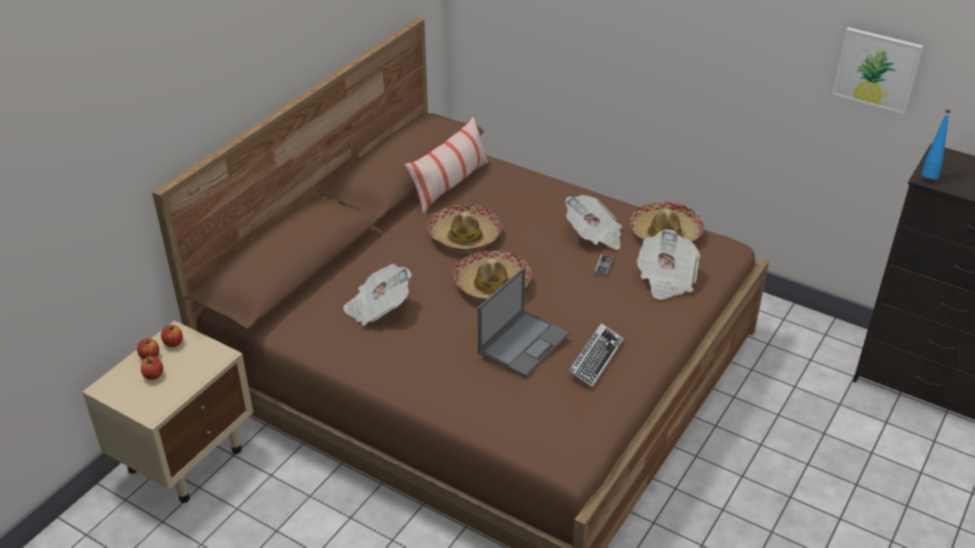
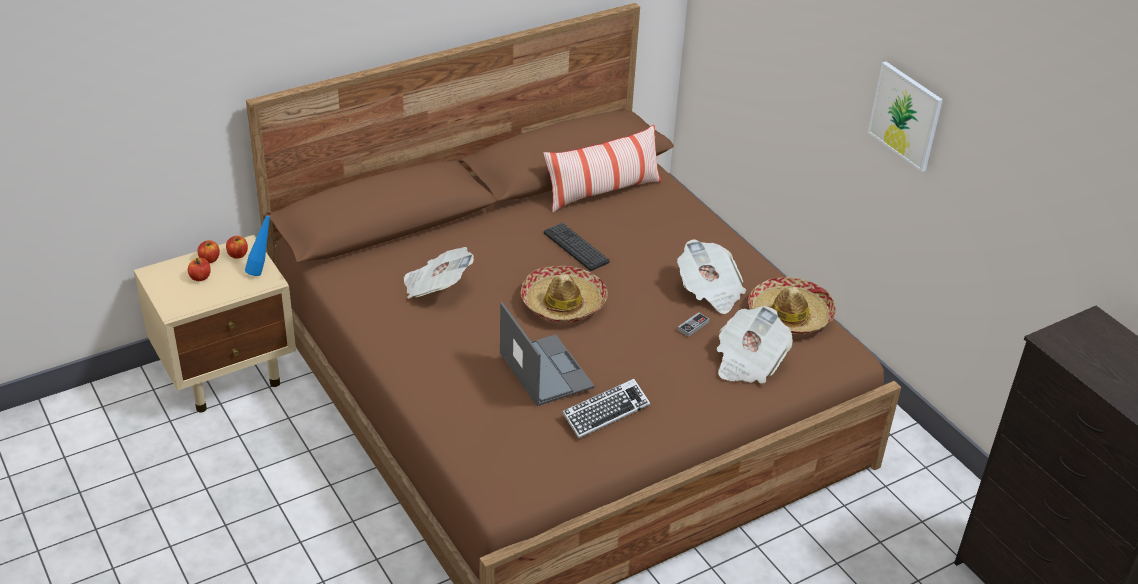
camera: 25 degrees right, 0 degrees up
hat [427,205,502,251] -> keyboard [544,223,610,271]
laptop [478,267,569,377] -> laptop turned 90 degrees counterclockwise [500,302,595,406]
picture [832,27,923,114] -> picture moved to [868,62,943,172]
blue bottle [921,110,951,179] -> blue bottle moved to [245,210,272,276]

